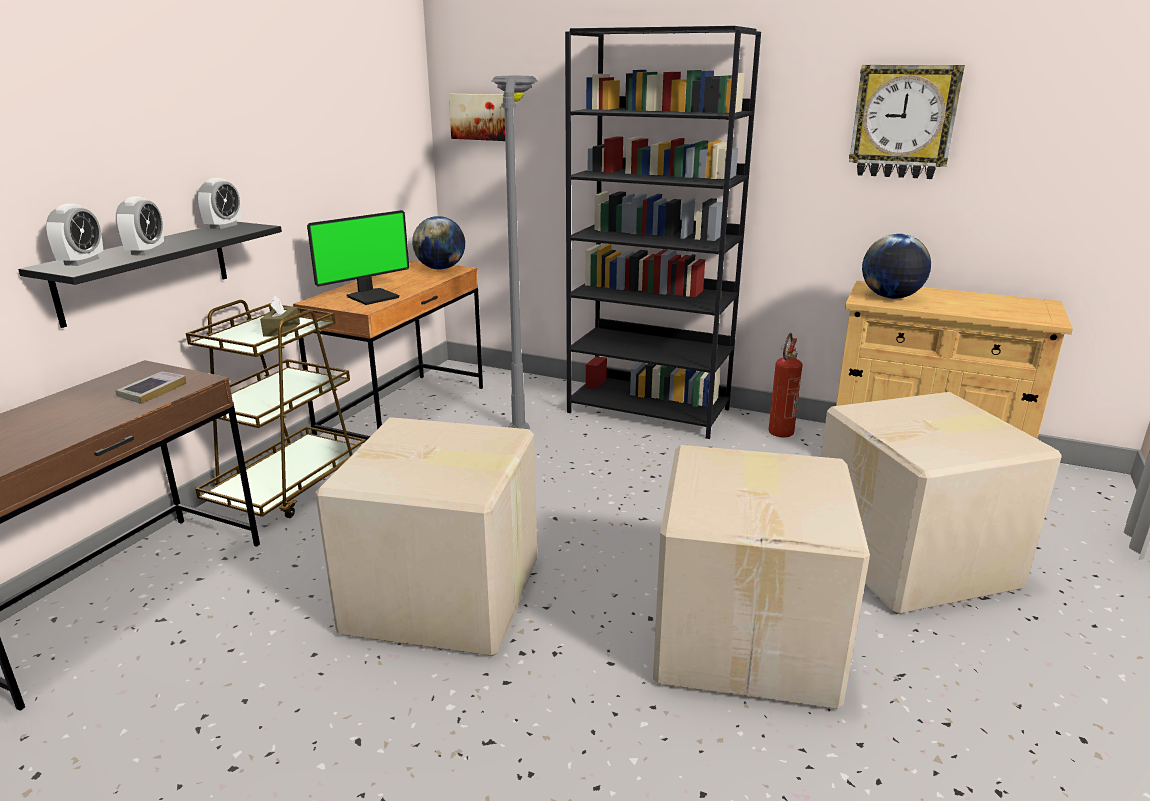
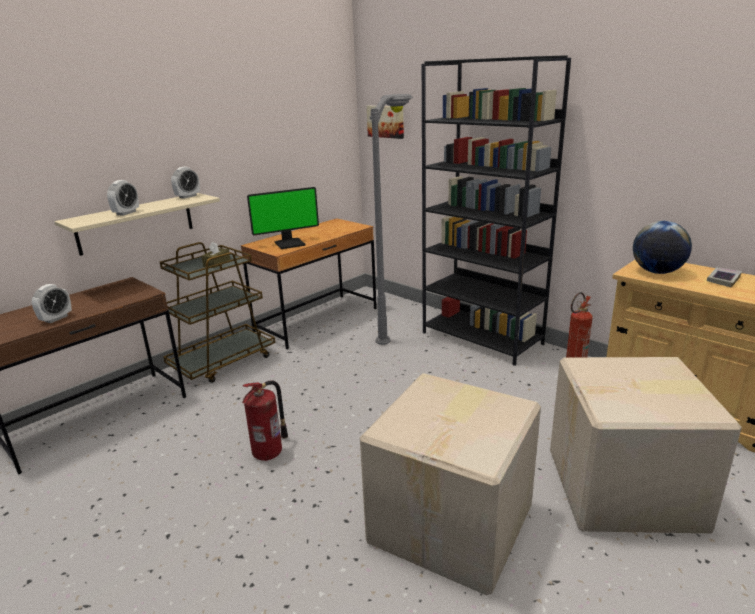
camera: 20 degrees right, 0 degrees up
black shelf [18,222,282,328] -> beige shelf [54,193,220,256]
alarm clock [46,204,103,266] -> alarm clock moved to [32,284,72,323]
book [115,371,187,404] -> book moved to [706,267,742,288]
cardboard box [315,417,537,656] -> fire extinguisher [242,380,288,461]
globe [412,216,465,270] -> none
wall clock [849,65,965,179] -> none

